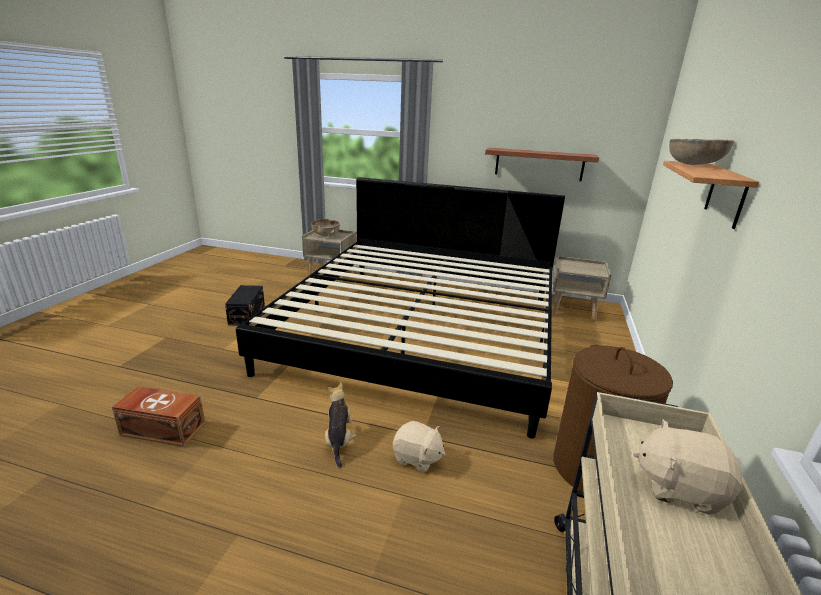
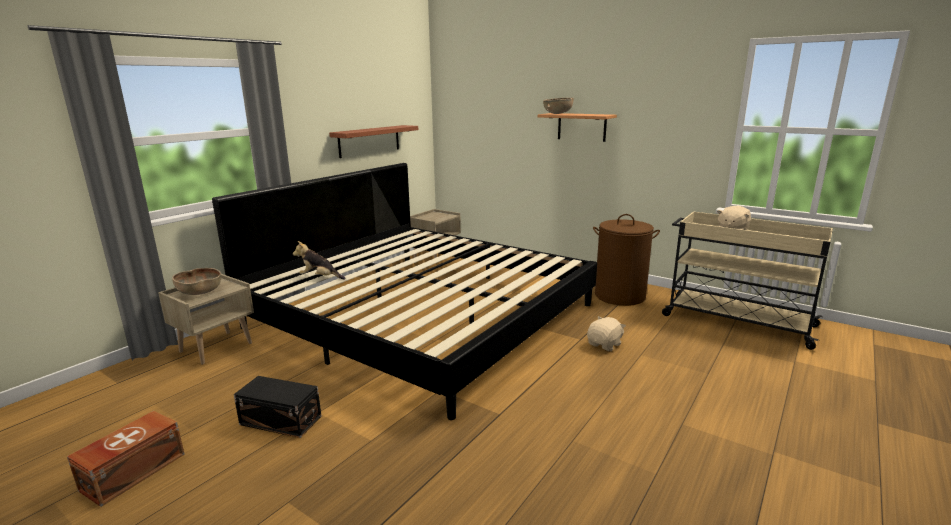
camera: 70 degrees left, 5 degrees down
brown storage box [112,386,205,447] -> brown storage box moved to [67,411,185,507]
plush toy [325,382,356,468] -> plush toy moved to [293,241,346,280]

